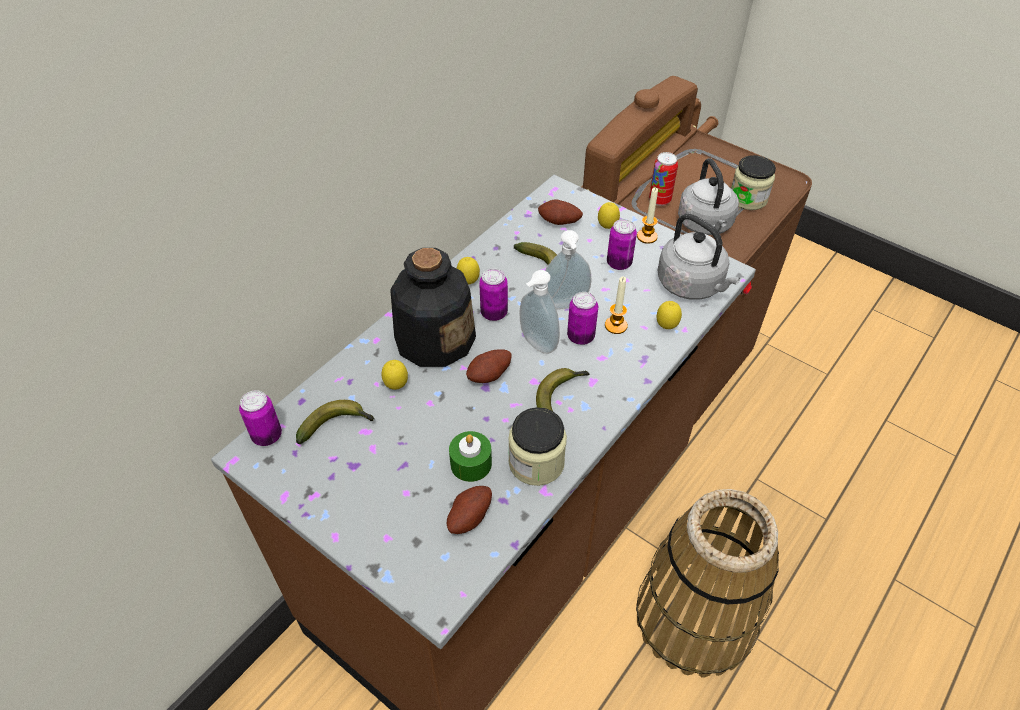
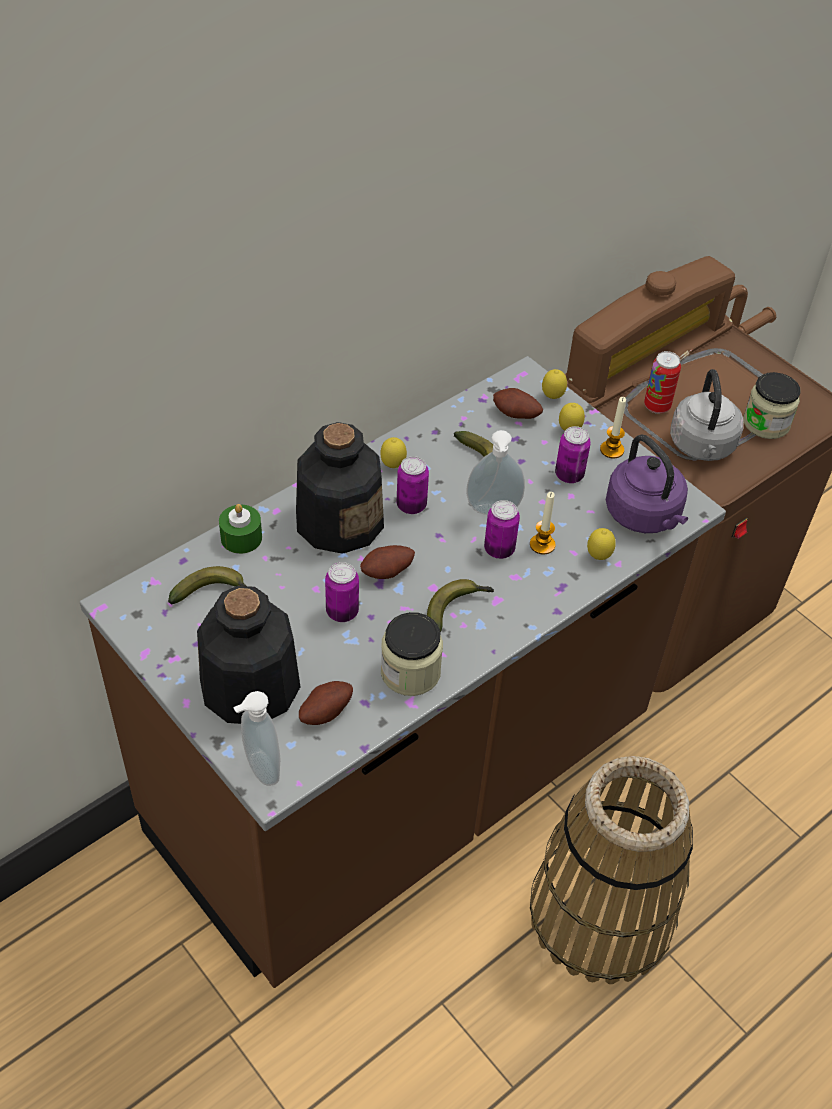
camera: 10 degrees right, 0 degrees up
can [239,390,282,446] -> can moved to [325,562,359,622]
lemon [381,360,408,390] -> lemon moved to [542,369,567,399]
green candle [449,431,492,482] -> green candle moved to [219,504,262,554]
soap dispenser [520,270,560,354] -> soap dispenser moved to [233,691,281,786]
grey kettle [657,214,740,300] -> purple kettle [606,434,688,533]
none -> bottle [197,586,300,724]

